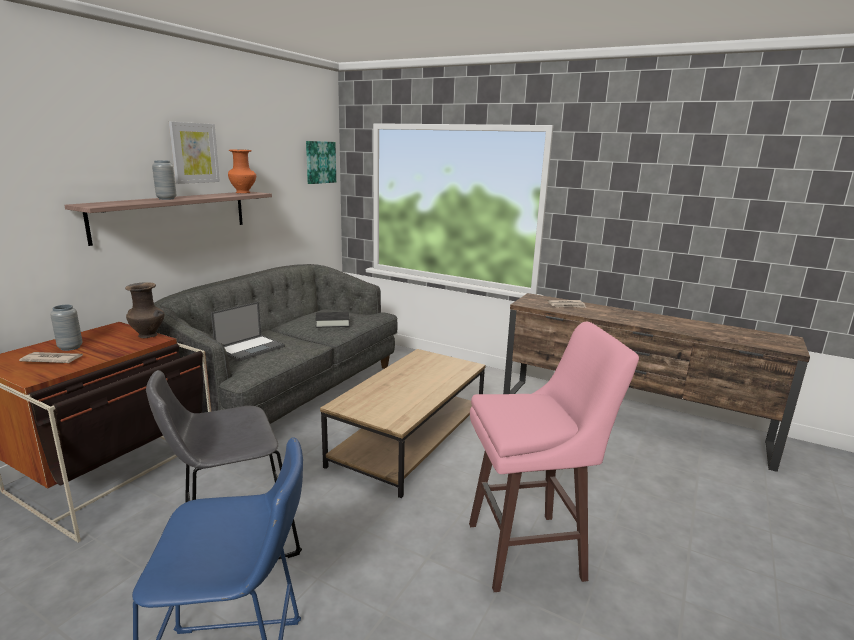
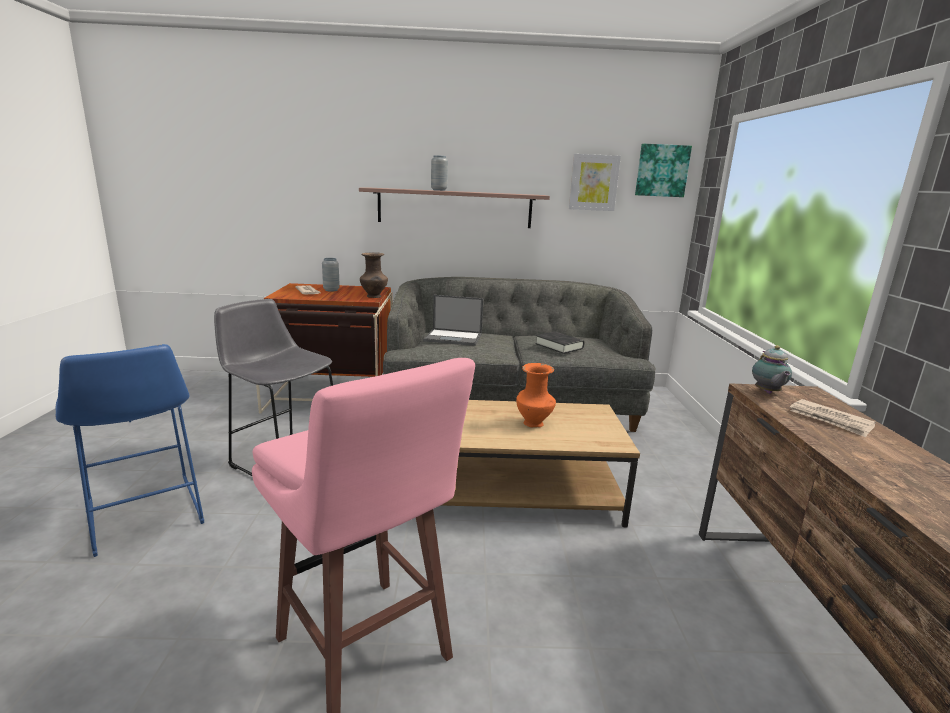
camera: 60 degrees right, 0 degrees up
picture [169,122,220,184] -> picture moved to [569,154,621,211]
orange vase [228,150,256,193] -> orange vase moved to [516,363,556,427]
none -> teapot [752,345,792,394]

